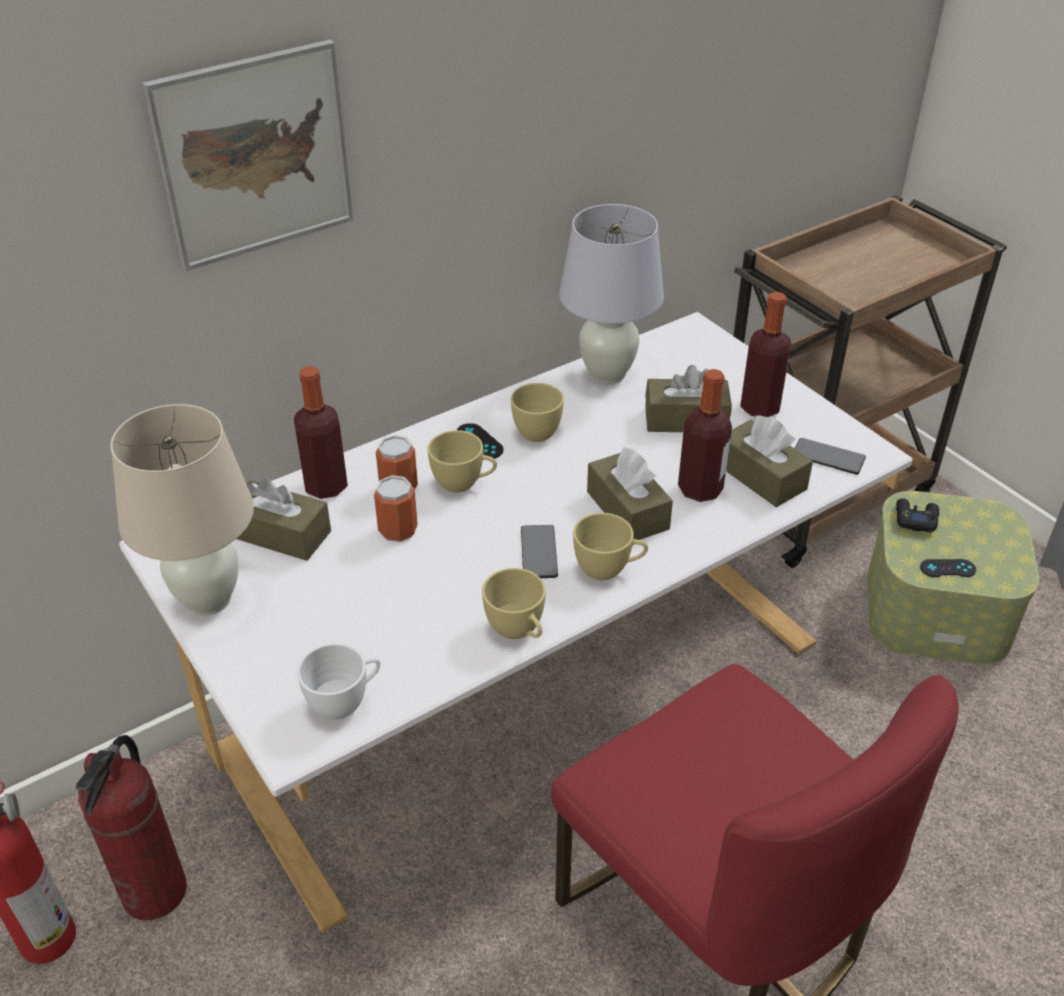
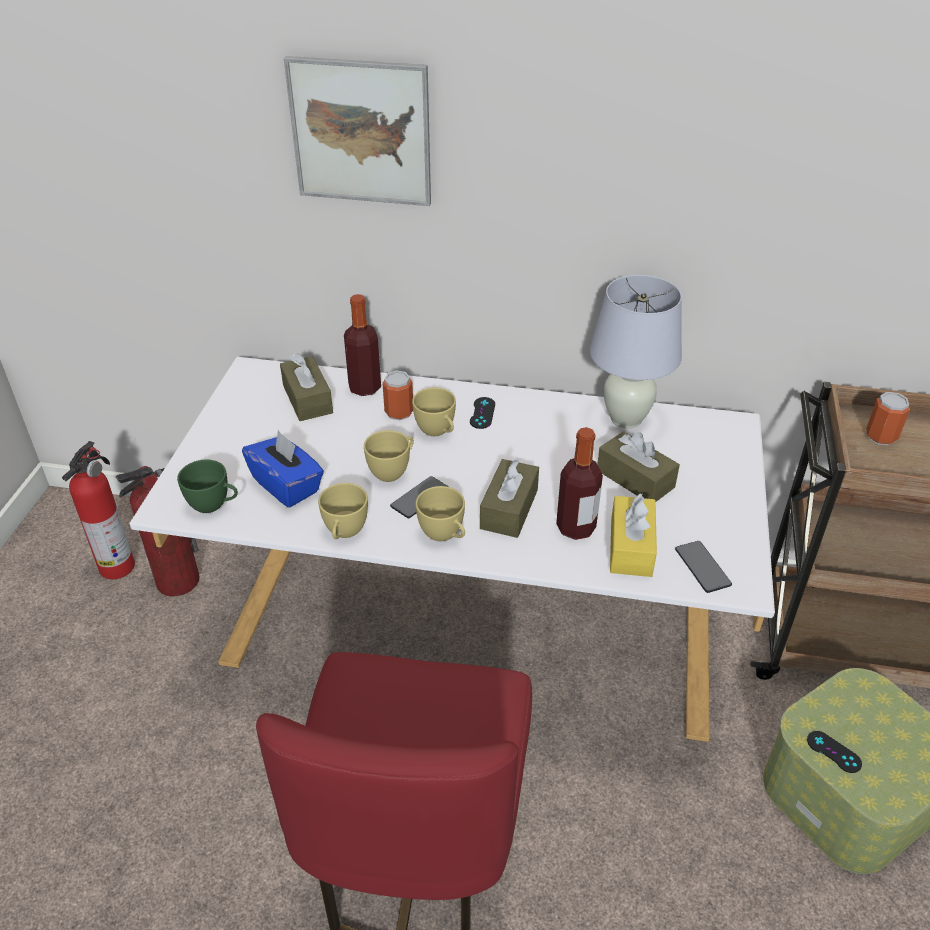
camera: 45 degrees right, 0 degrees up
beige table lamp [111,404,254,616] -> none
white cup [297,643,380,720] -> green cup [177,460,238,513]
can [374,475,418,542] -> can moved to [866,392,910,445]
yellow cup [511,383,564,442] -> yellow cup moved to [364,430,414,482]
brown tissue box [726,415,813,507] -> yellow tissue box [610,493,657,577]
bottle [740,292,791,417] -> none
black game controller [896,498,939,532] -> none
none -> blue tissue box [242,430,324,508]

